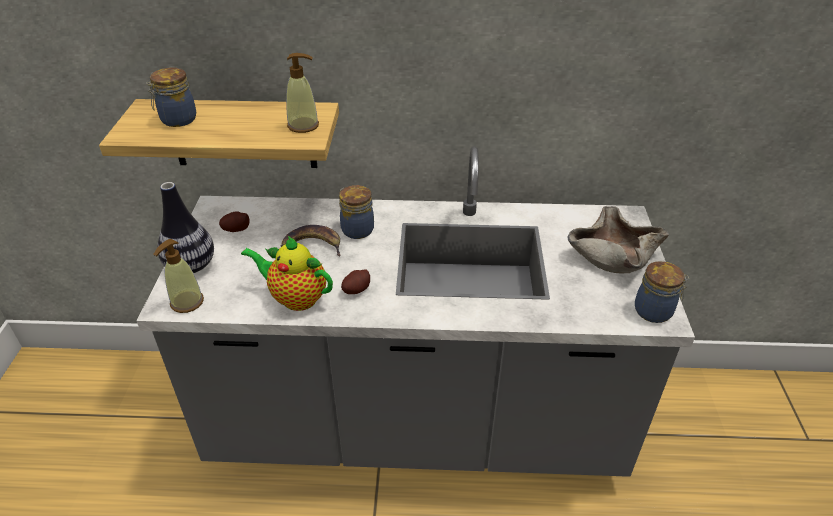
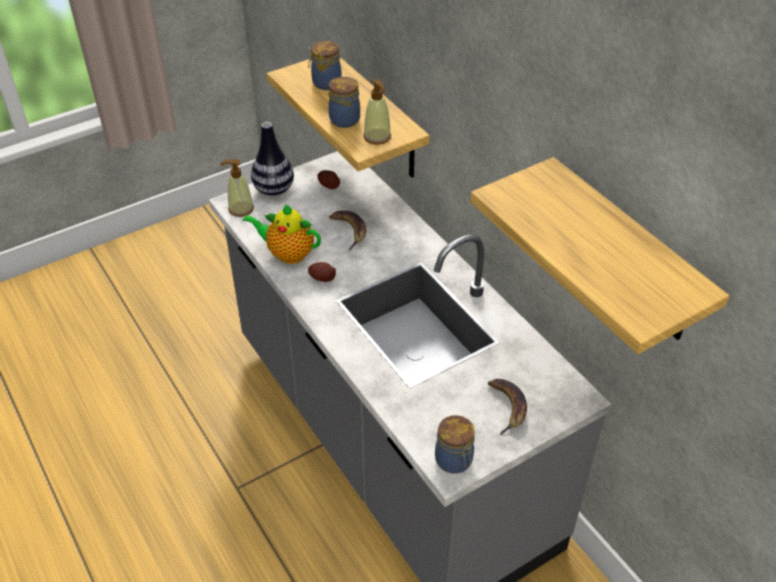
camera: 55 degrees right, 5 degrees up
teapot [241,236,333,311] -> teapot turned 60 degrees counterclockwise [243,204,321,264]
jar [339,185,374,239] -> jar moved to [329,77,360,128]
beige bowl [568,206,669,274] -> banana [488,379,527,435]
none -> shelf [470,157,729,354]

